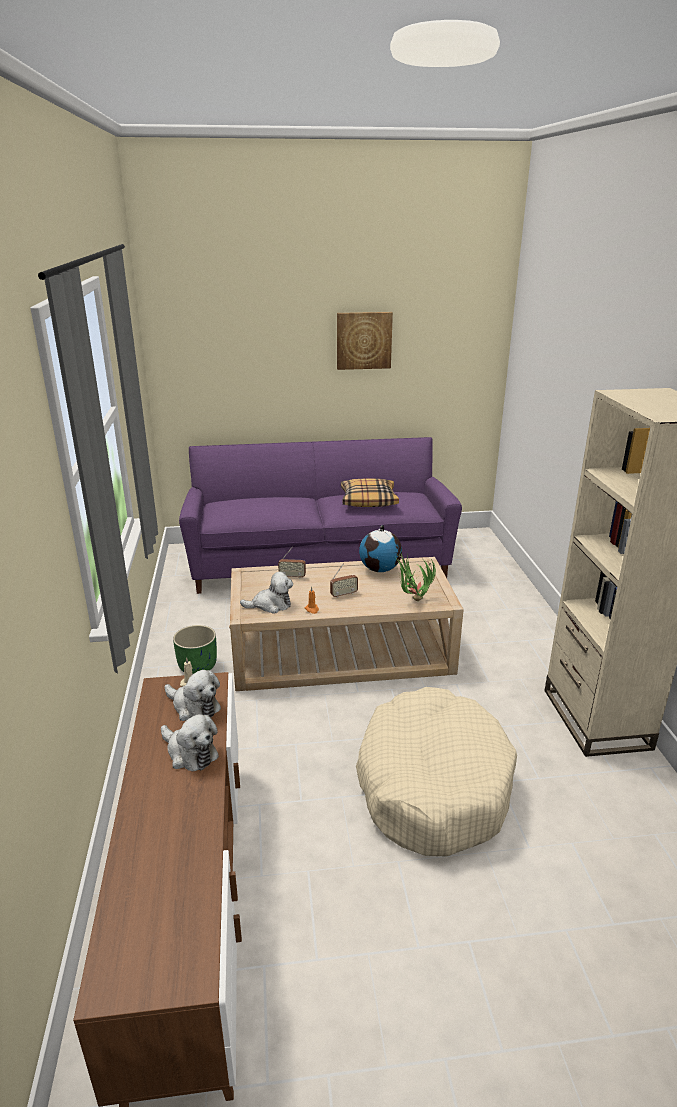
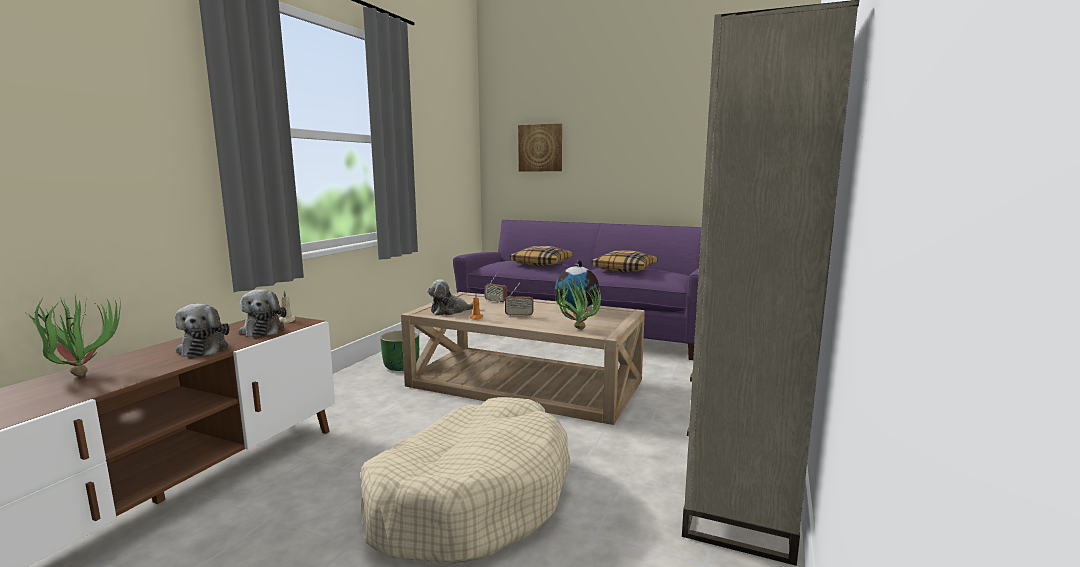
camera: 30 degrees right, 15 degrees down
plush toy [240,571,293,614] -> plush toy turned 135 degrees clockwise [428,279,473,315]
picture [337,312,393,370] -> picture moved to [518,123,562,171]
none -> potted plant [27,295,121,377]
none -> pillow [510,246,573,266]

